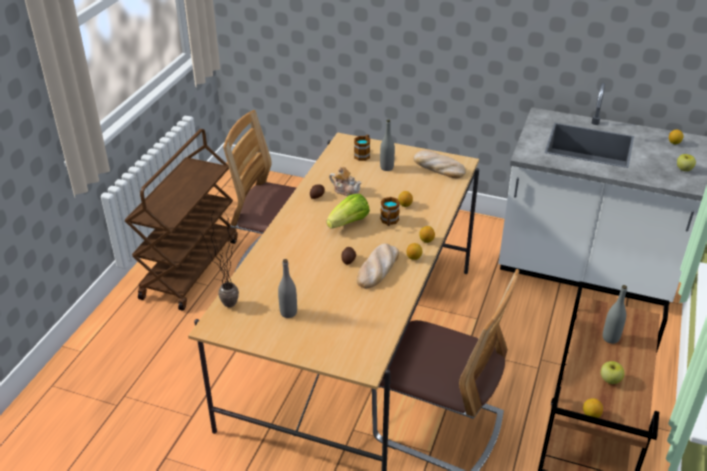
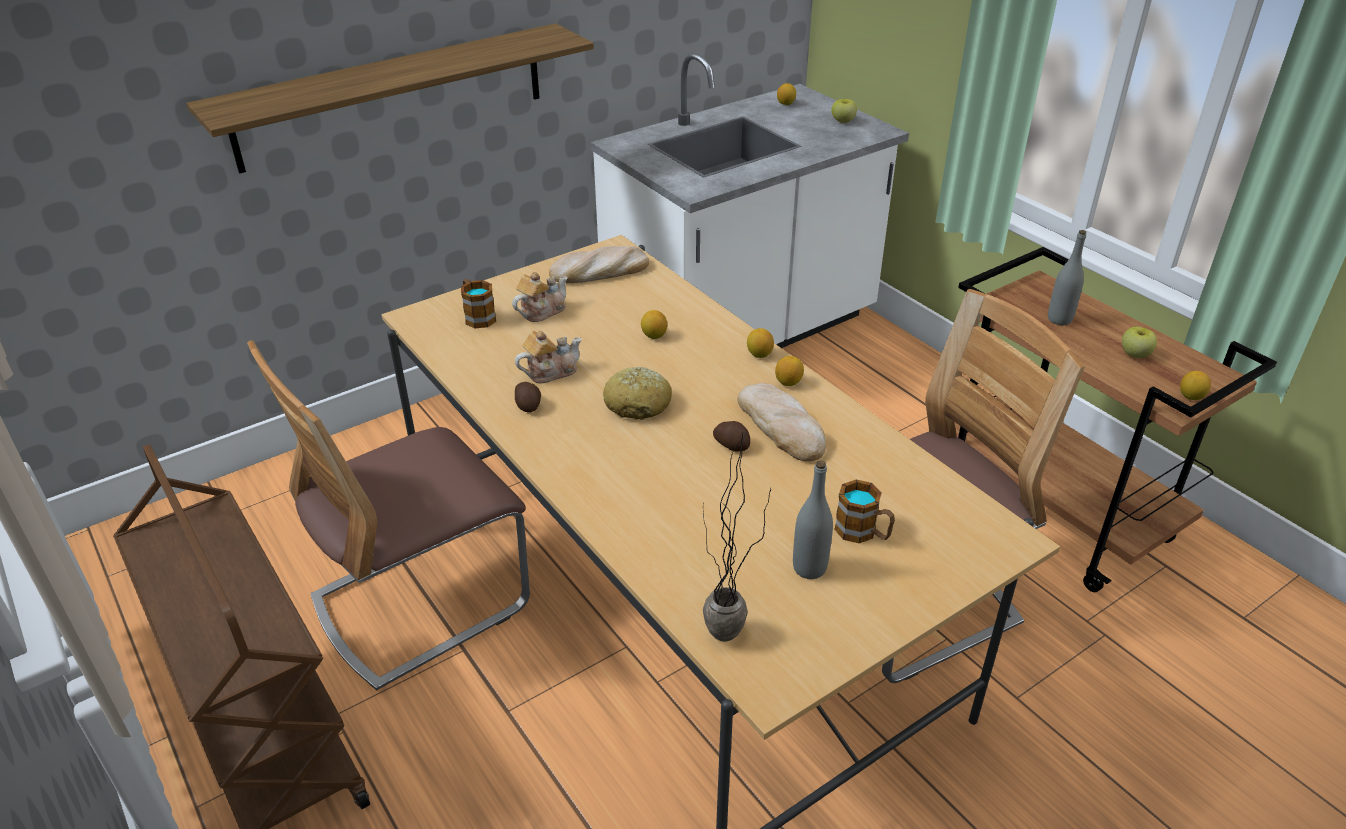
camera: 55 degrees left, 0 degrees up
lettuce [327,194,370,229] -> bread [603,367,672,420]
grey bottle [380,119,395,171] -> teapot [512,272,567,322]
mug [380,197,400,226] -> mug moved to [834,480,895,543]
none -> shelf [186,23,594,174]

